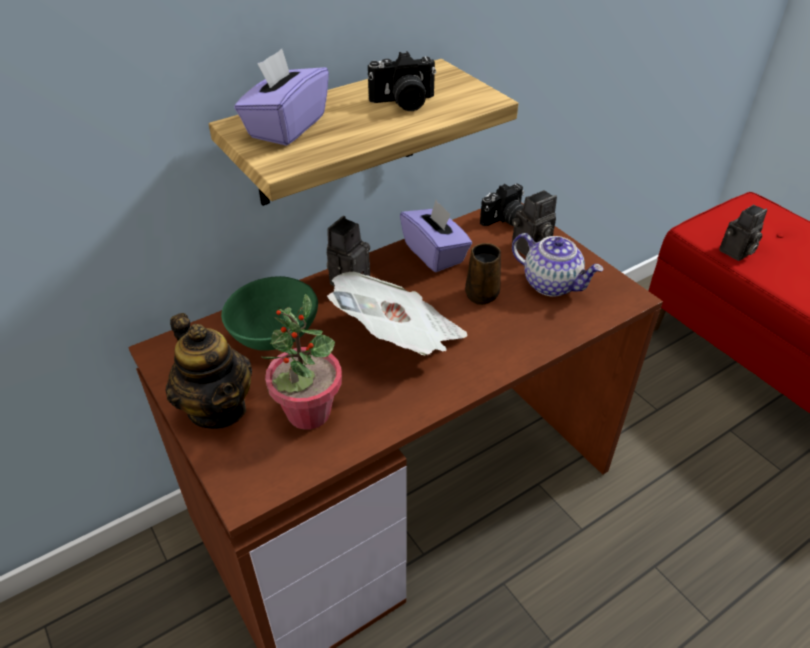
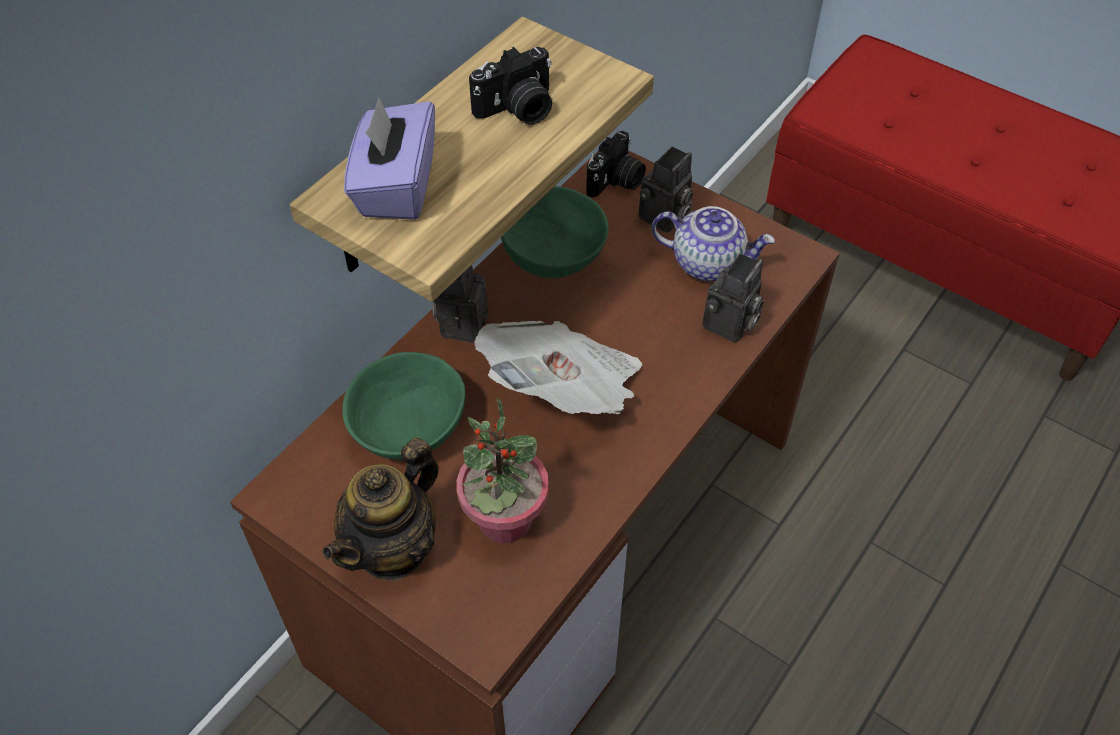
camera: 20 degrees left, 10 degrees up
teapot [166,313,252,429] -> teapot turned 90 degrees clockwise [322,437,439,581]
purple tissue box [400,200,472,272] -> green bowl [501,186,609,278]
brown mug [465,243,501,305] -> none
camera [719,205,767,261] -> camera moved to [703,253,764,343]

